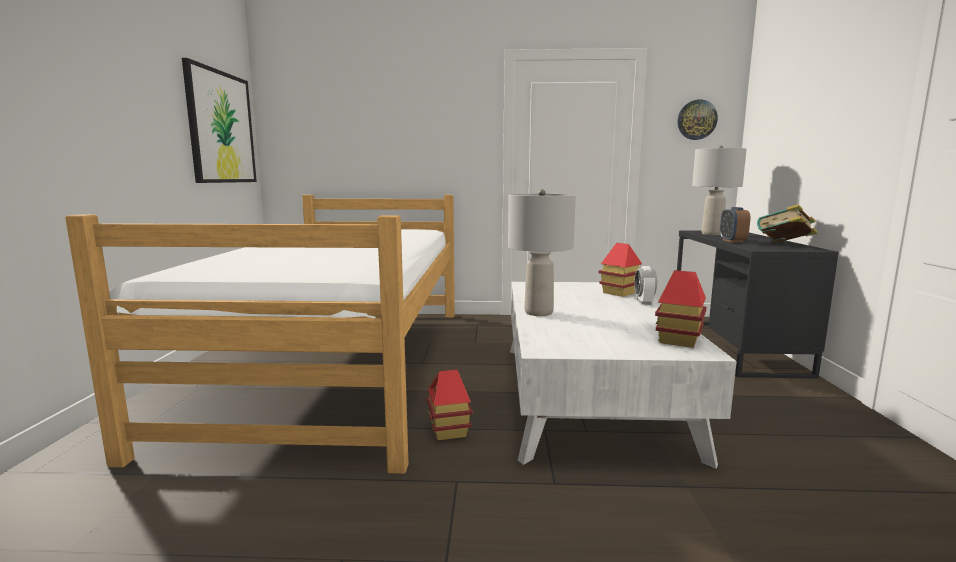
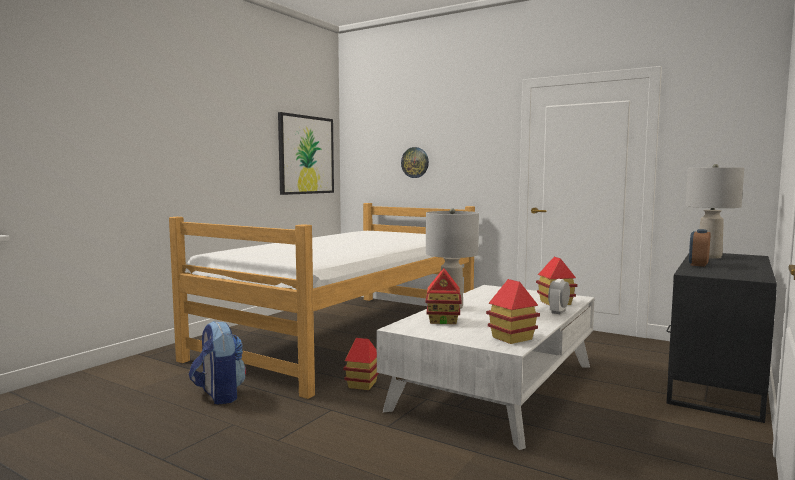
camera: 30 degrees right, 5 degrees down
wall clock [677,100,718,140] -> wall clock moved to [401,147,429,178]
book [757,204,817,243] -> none
none -> backpack [189,321,246,404]
none -> toy house [425,268,462,324]

